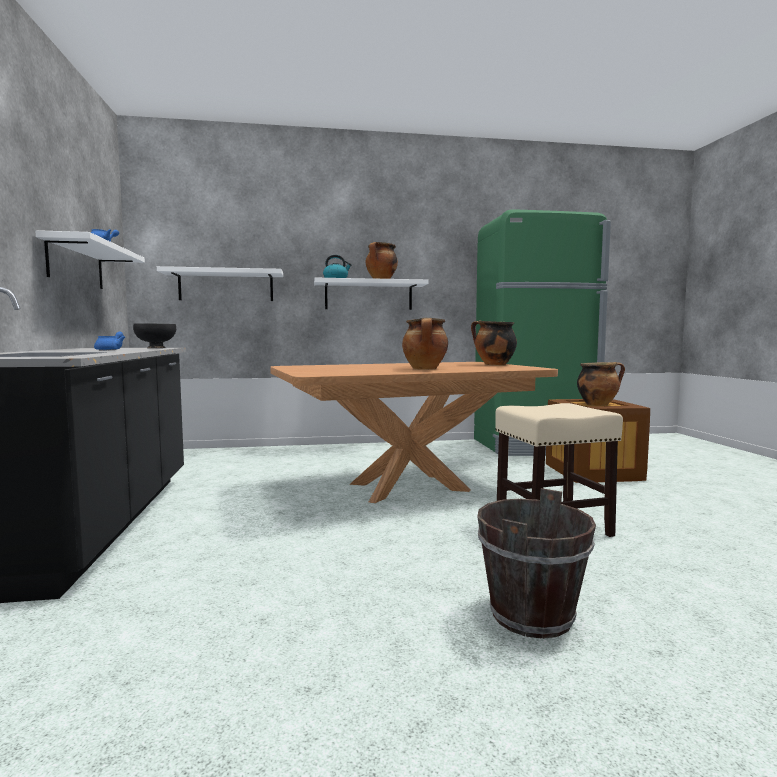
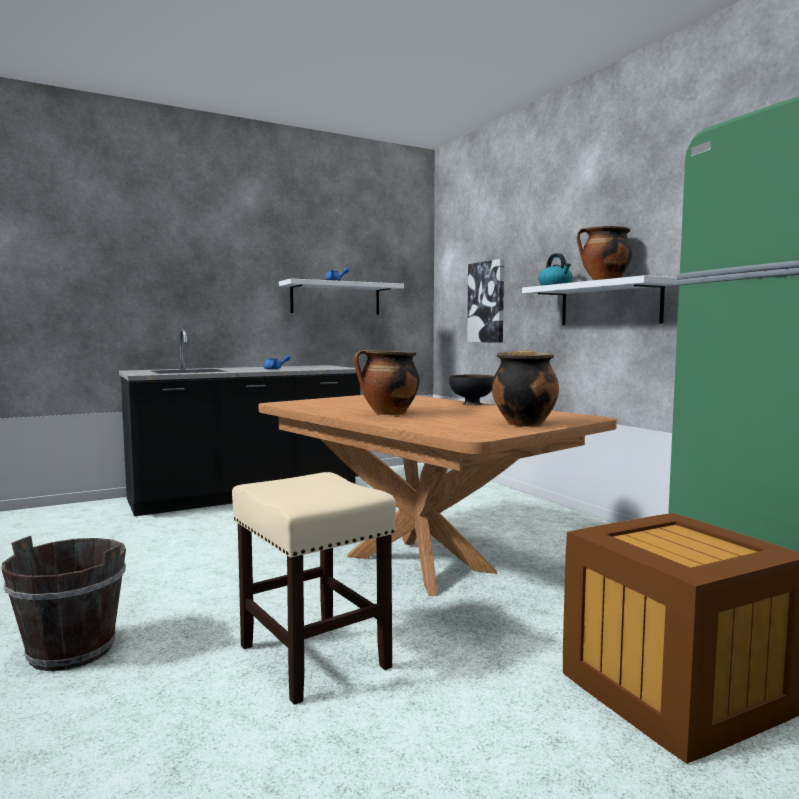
camera: 70 degrees right, 0 degrees up
black bowl [133,323,176,348] -> black bowl moved to [449,375,494,405]
white shelf [157,266,283,301] -> picture [467,259,504,343]
cooking pot [577,362,625,406] -> none

